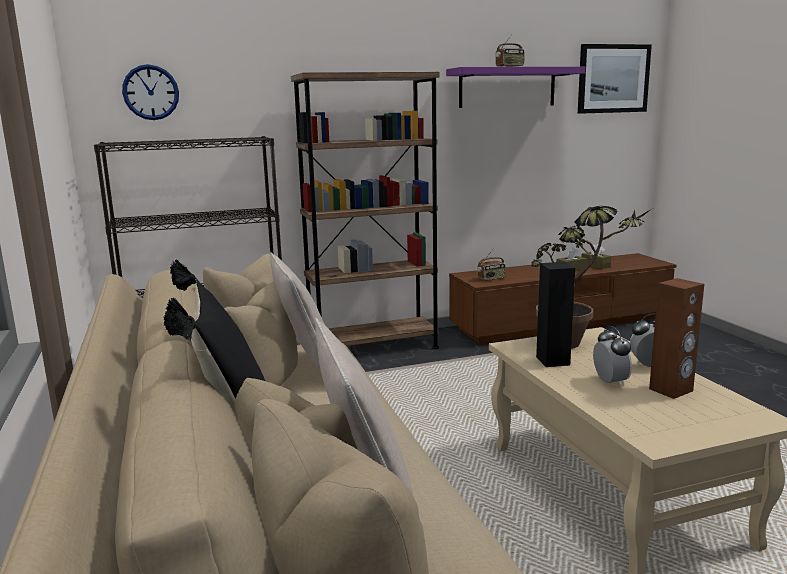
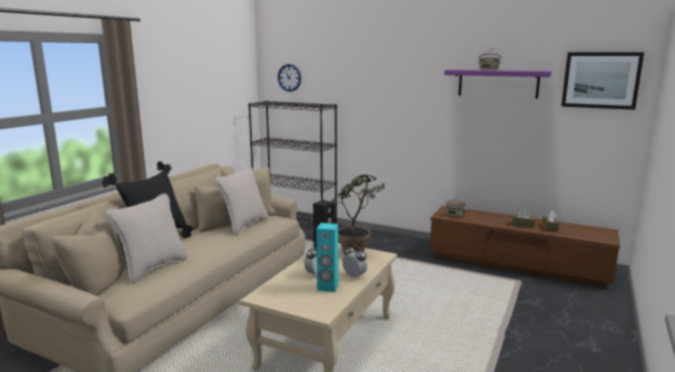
camera: 45 degrees right, 0 degrees up
brown bookcase [291,72,440,349] -> none
brown speaker [649,278,704,399] -> turquoise speaker [316,223,339,292]

